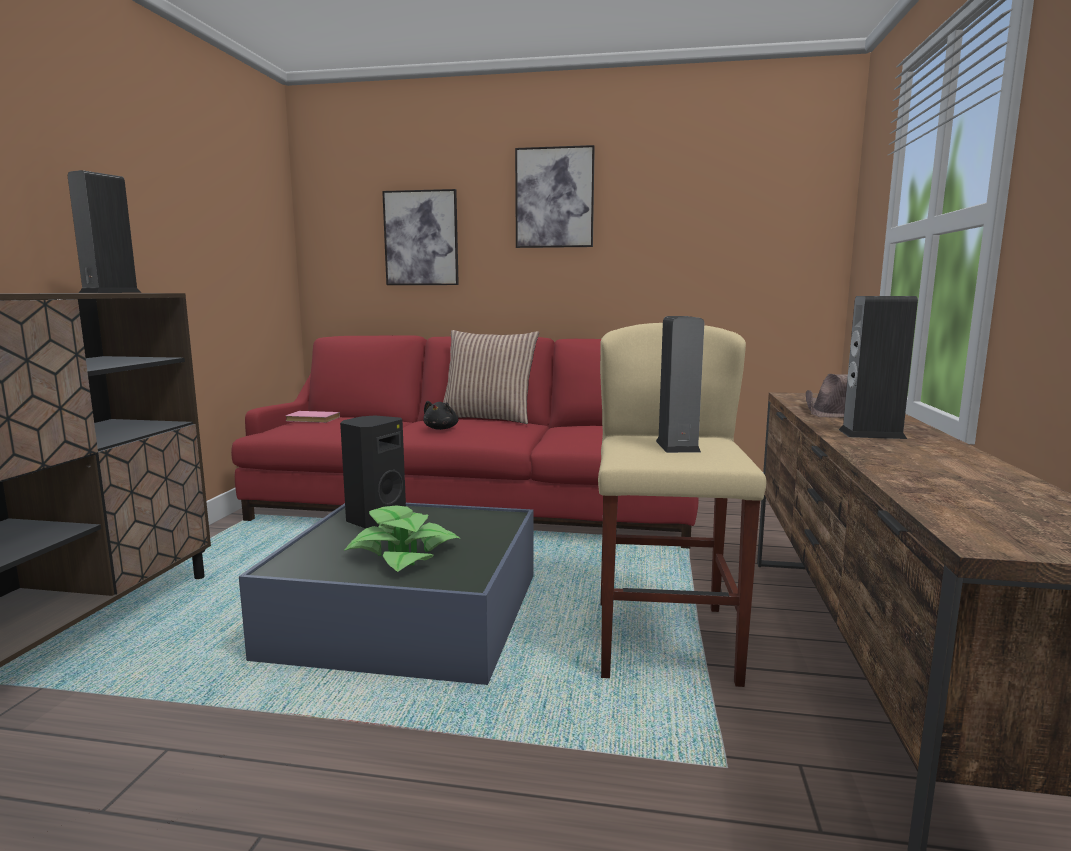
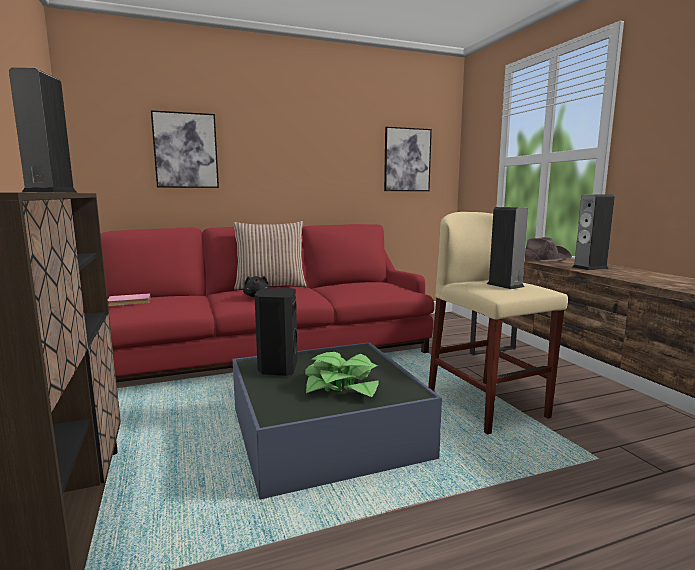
camera: 30 degrees left, 0 degrees up
picture [515,145,595,248] -> picture moved to [384,127,432,191]

